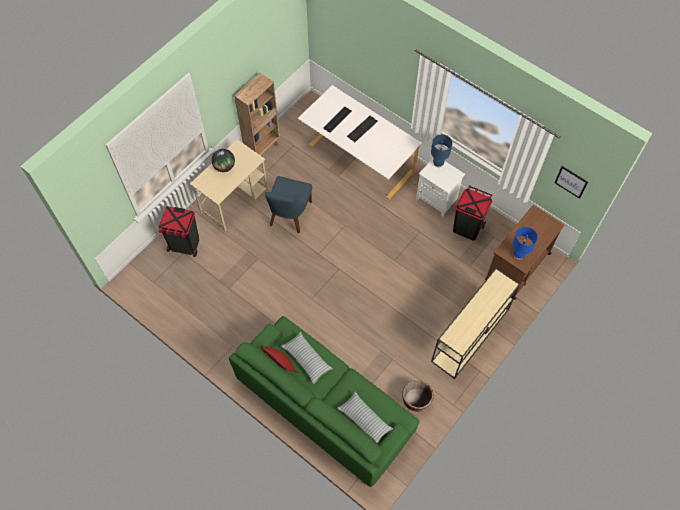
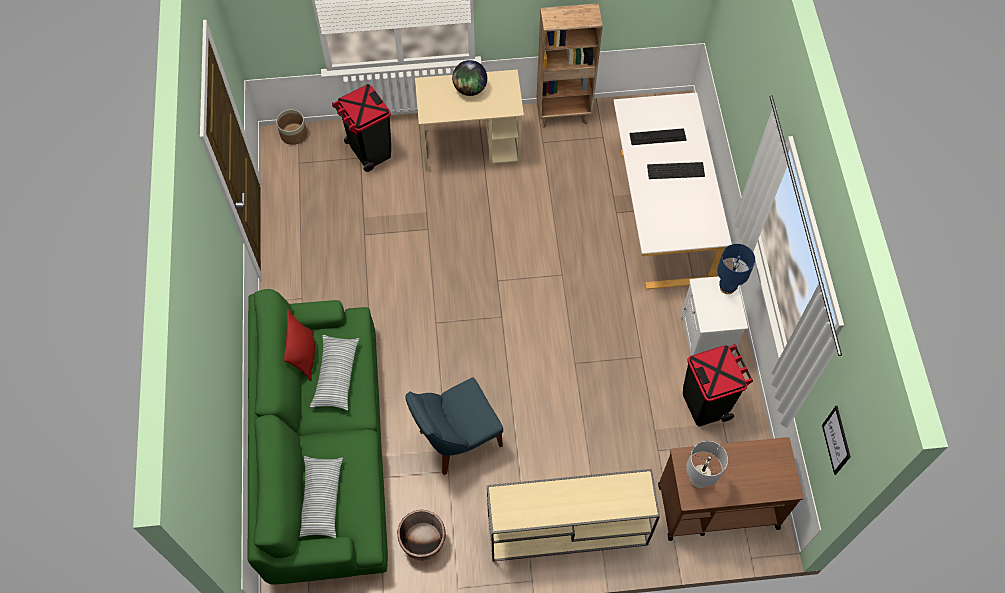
camera: 45 degrees right, 0 degrees up
blue chair [265,176,312,233] -> blue chair moved to [405,377,503,475]
blue table lamp [513,227,538,260] -> white table lamp [686,441,728,489]
none -> planter [276,110,307,145]

